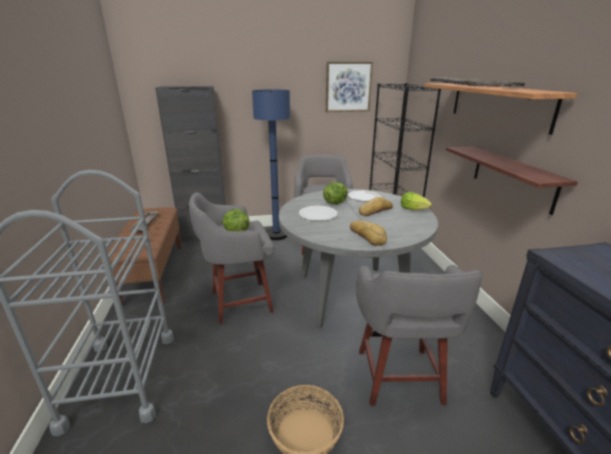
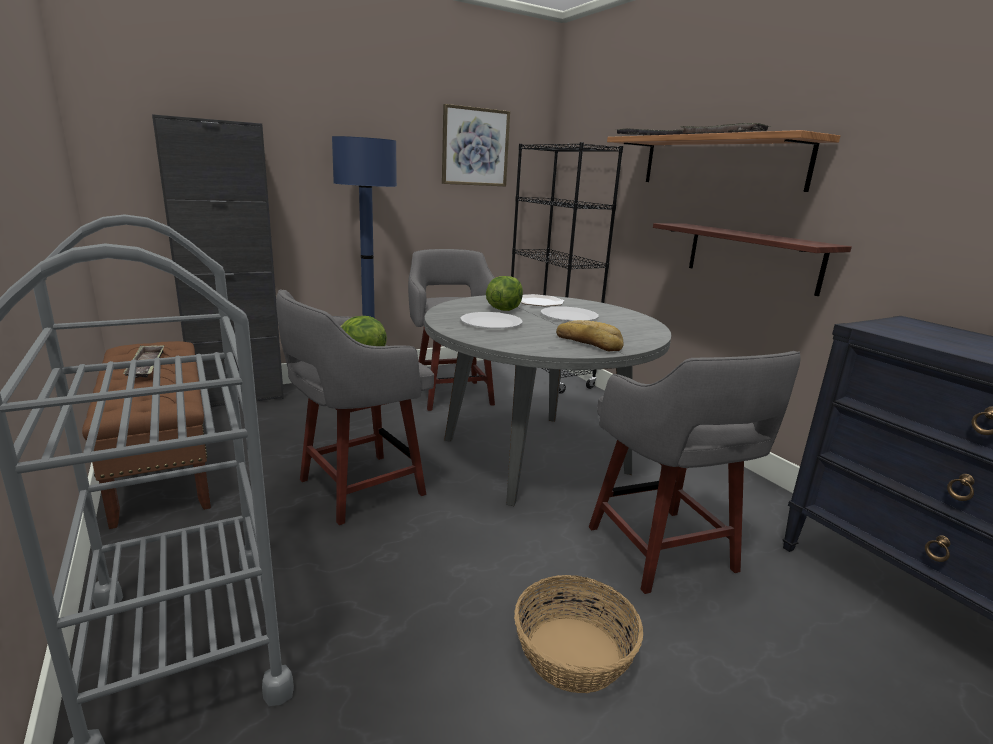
camera: 20 degrees left, 5 degrees down
bread [359,197,393,216] -> white plate [541,306,599,321]
lettuce [401,192,432,210] -> none

